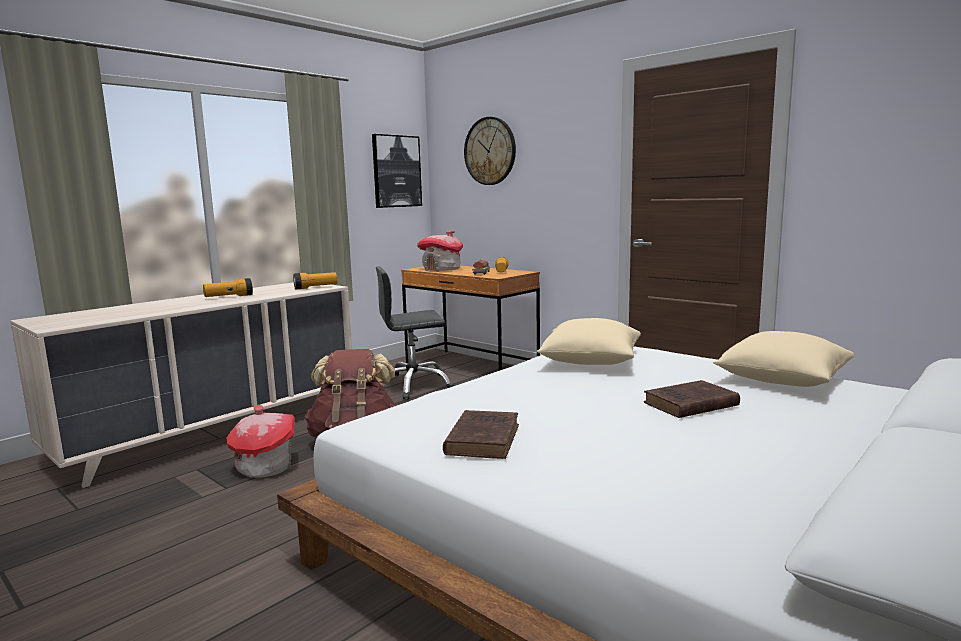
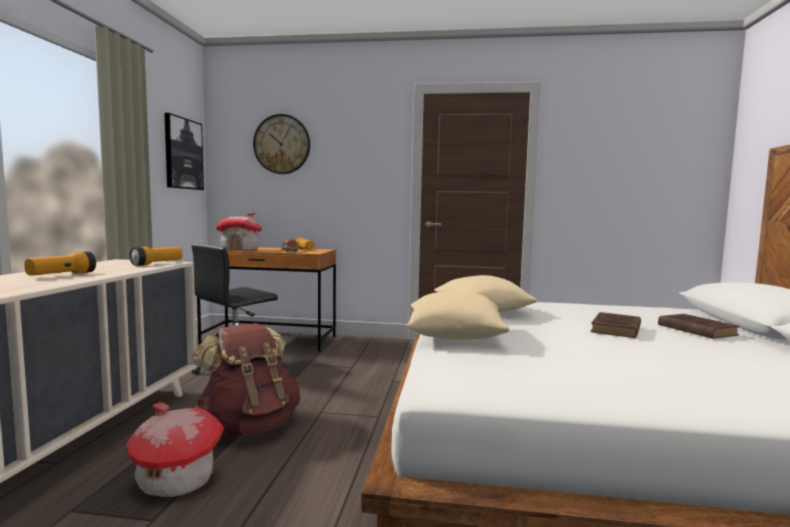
camera: 35 degrees left, 5 degrees down
brown book [443,410,519,459] -> brown book moved to [658,314,740,339]
beige pillow [713,331,854,387] -> beige pillow moved to [406,291,510,339]

